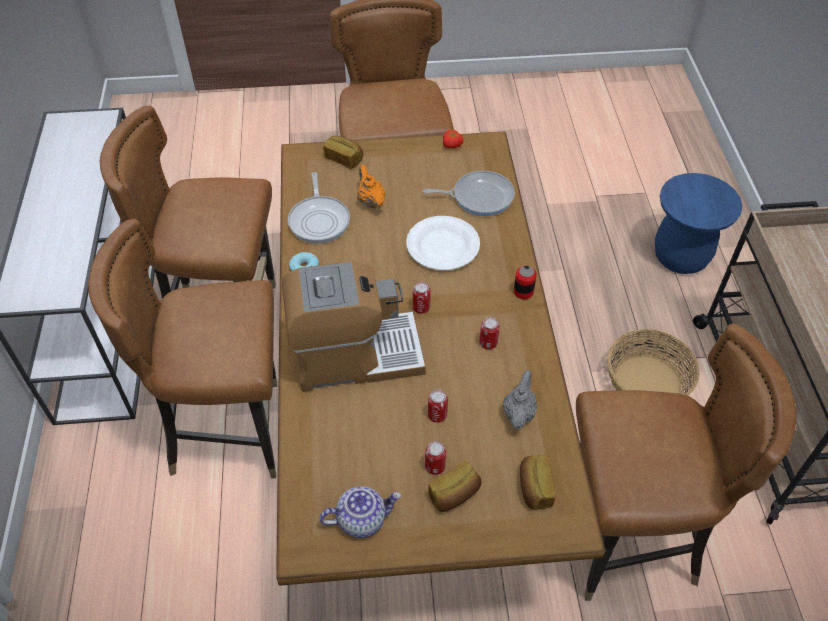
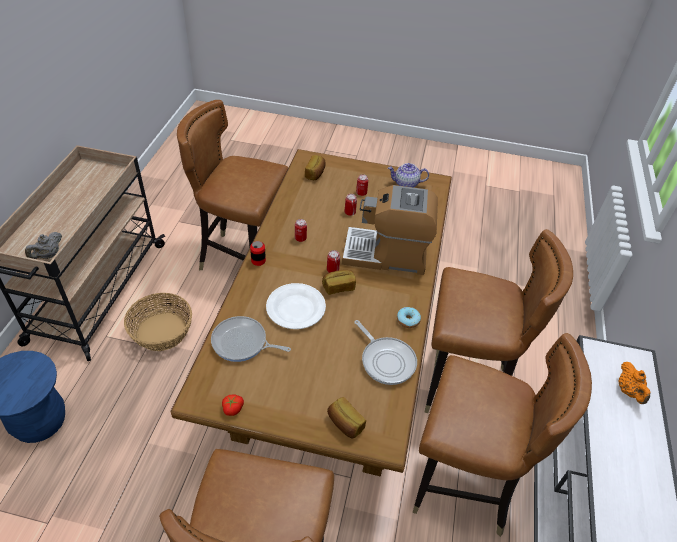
camera: 165 degrees left, 5 degrees down
frying pan [288,172,350,244] -> frying pan turned 135 degrees clockwise [354,320,417,385]
orange teapot [357,165,385,208] -> orange teapot moved to [619,362,651,404]
bread [428,462,482,512] -> bread moved to [322,270,356,295]
grey teapot [503,370,537,430] -> grey teapot moved to [25,232,62,259]

